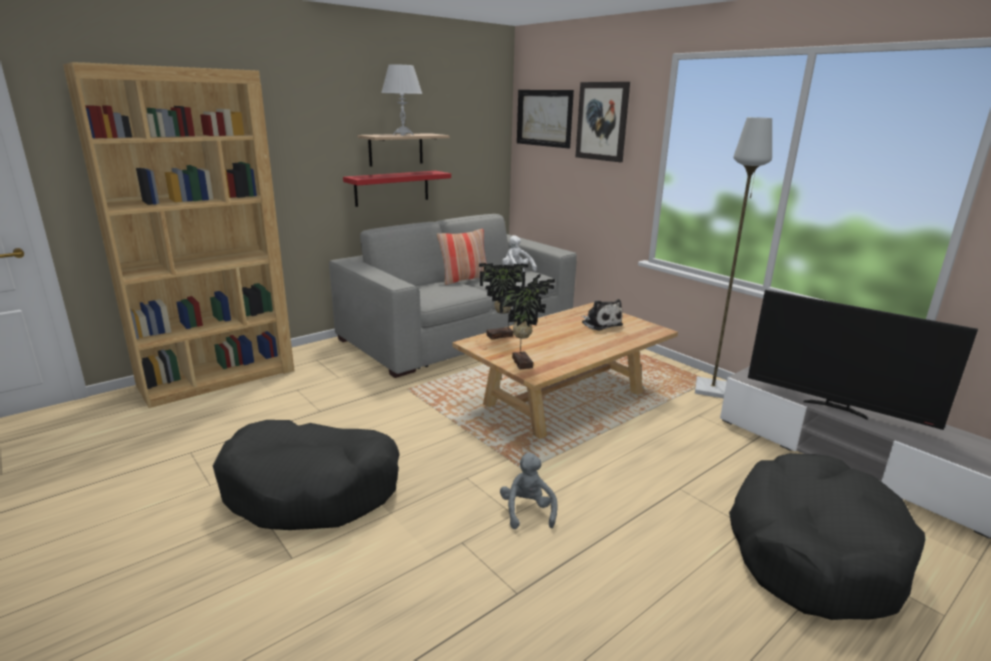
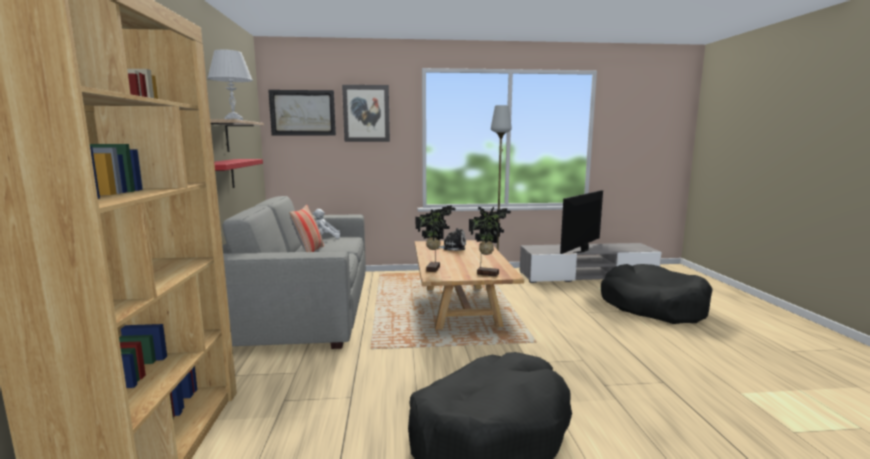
camera: 55 degrees left, 10 degrees down
grey plush toy [500,453,558,529] -> none
television [748,290,978,430] -> television turned 150 degrees clockwise [560,190,603,254]

